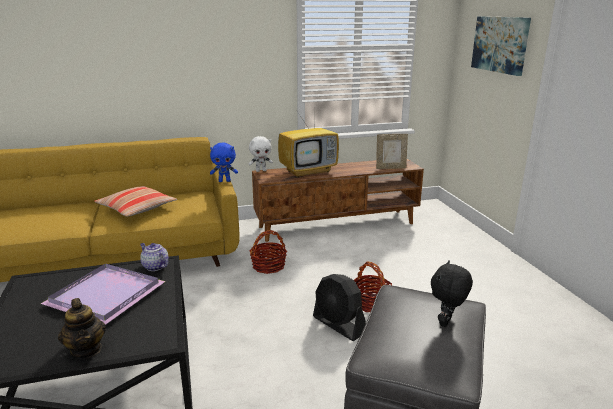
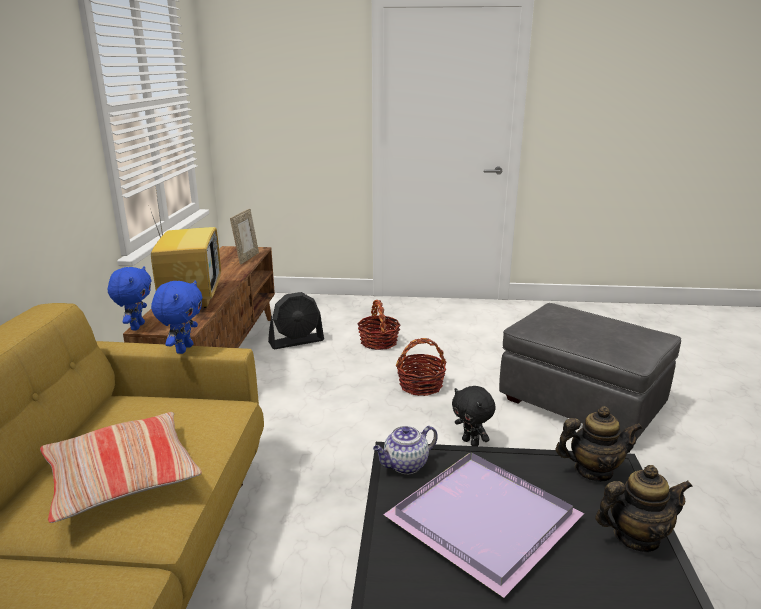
camera: 70 degrees left, 0 degrees up
white plush toy [249,136,273,172] -> blue plush toy [108,266,152,330]
basket [249,230,287,274] -> basket moved to [357,300,401,350]
black fan [313,274,366,341] -> black fan moved to [268,292,324,349]
black plush toy [431,261,473,327] -> black plush toy moved to [452,386,496,446]
picture [471,16,531,76] -> none
none -> teapot [555,406,643,482]

